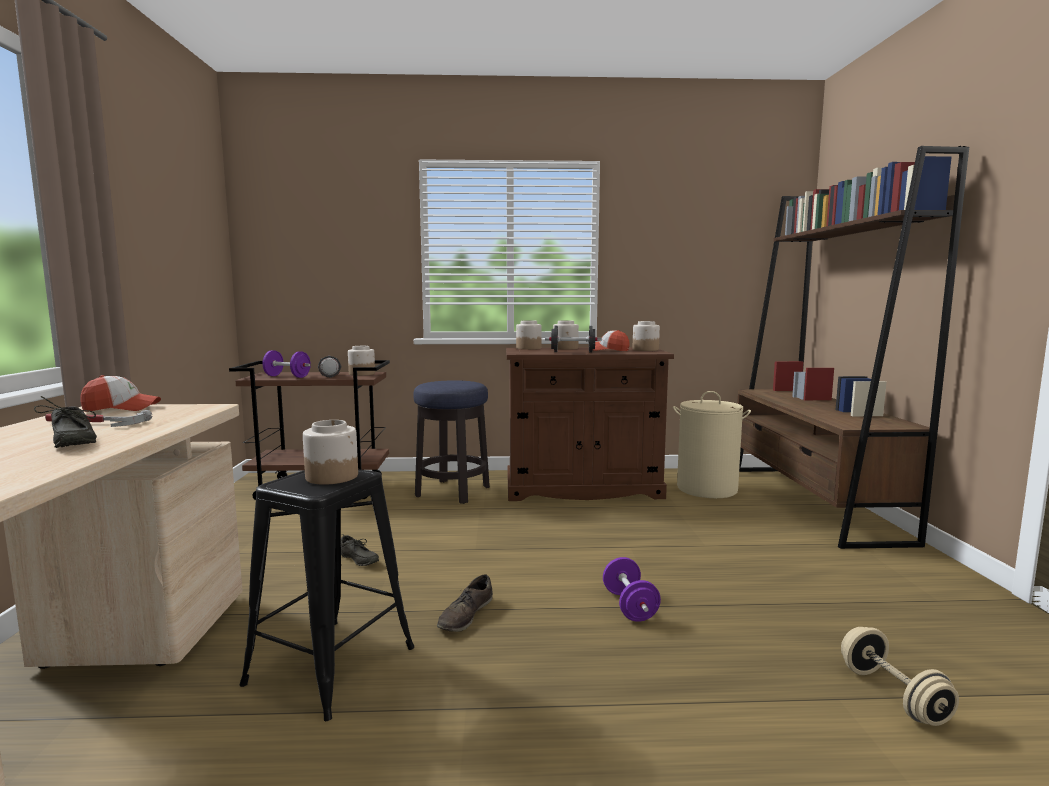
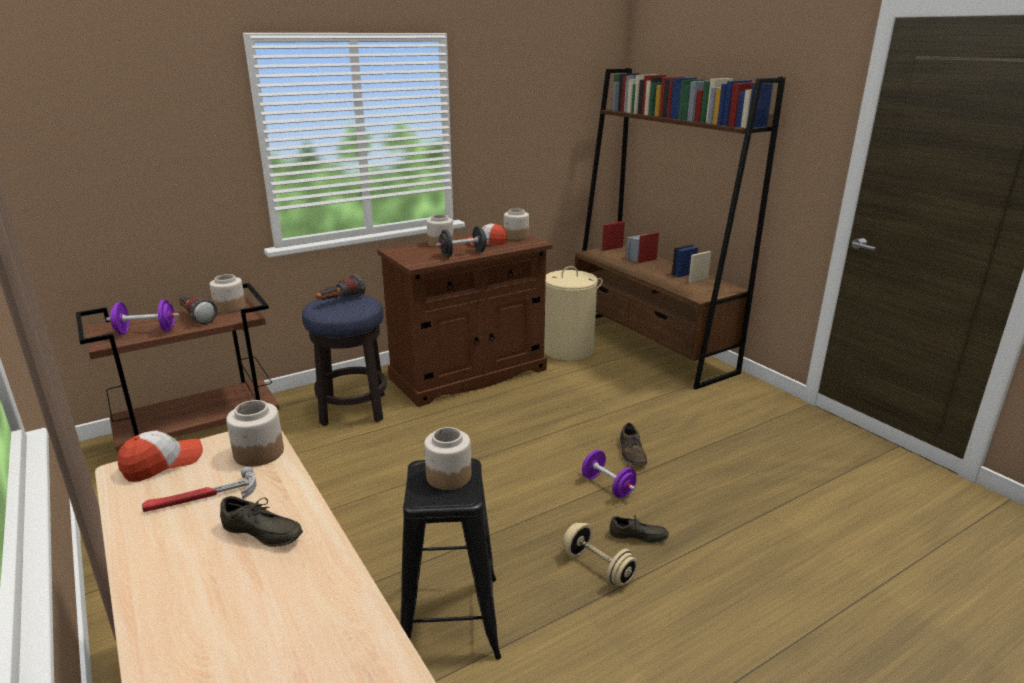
camera: 30 degrees left, 15 degrees up
grey shoe [341,534,379,566] -> grey shoe moved to [610,515,669,544]
brown shoe [437,574,493,632] -> brown shoe moved to [620,423,647,466]
jar [516,320,542,350] -> jar moved to [226,400,284,467]
beige dumbbell [841,627,959,726] -> beige dumbbell moved to [563,523,638,586]
none -> flashlight [315,274,365,300]

